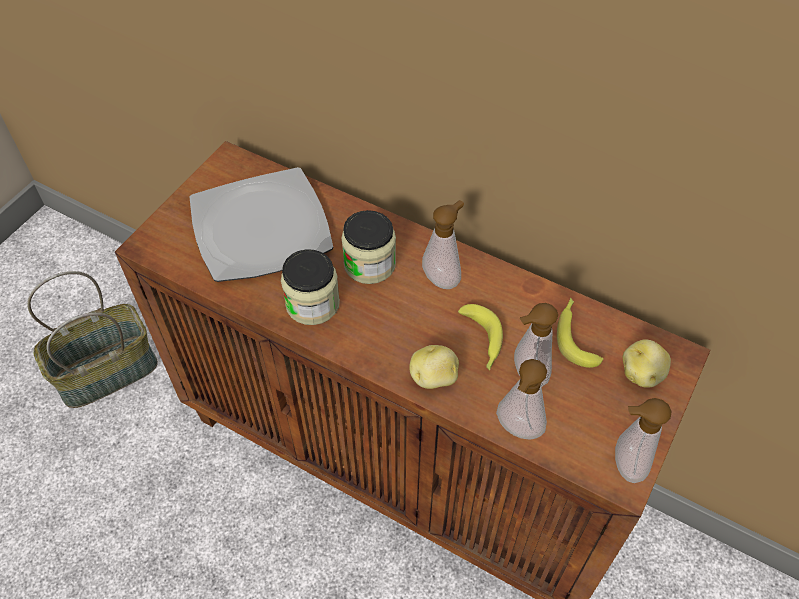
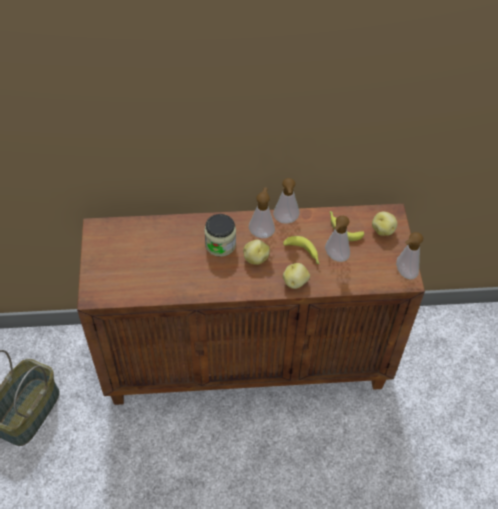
camera: 35 degrees left, 0 degrees up
plate [190,167,334,282] -> none
jar [281,249,340,325] -> none
soap dispenser [496,359,547,440] -> soap dispenser moved to [273,178,300,224]
none -> potato [243,240,270,265]

